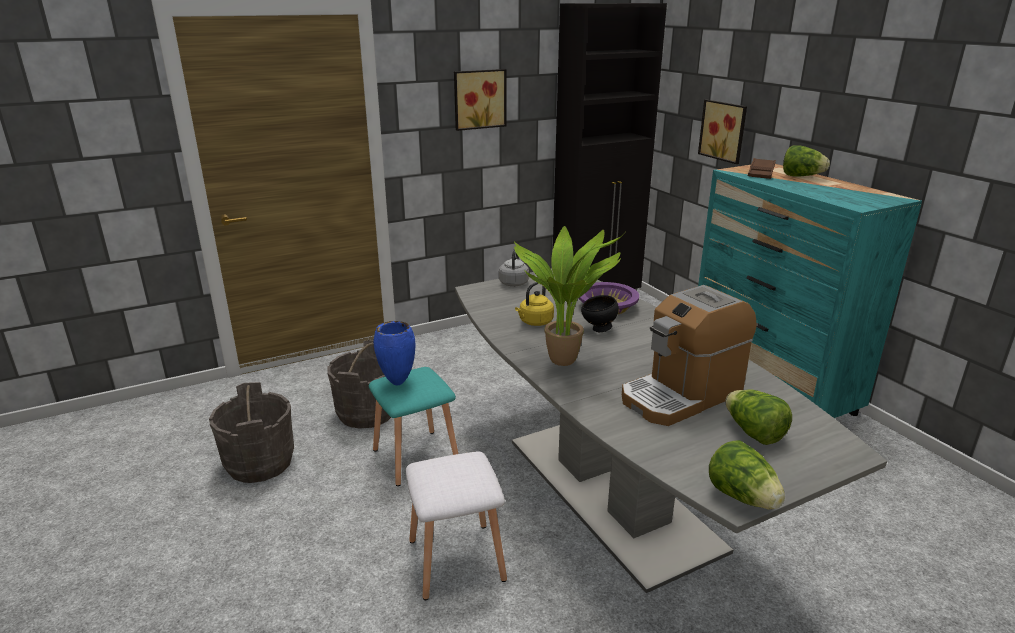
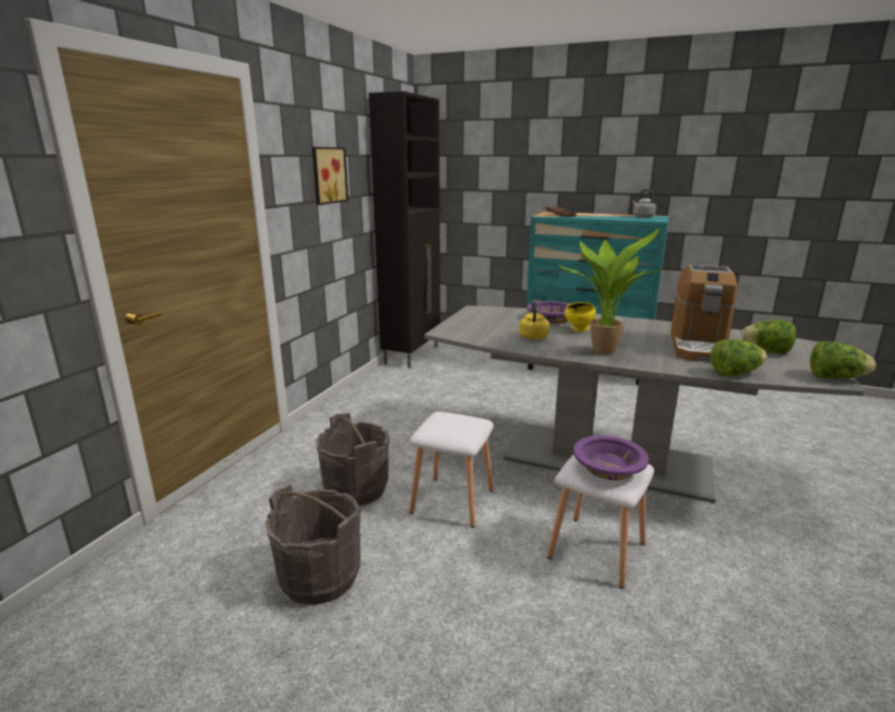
camera: 40 degrees left, 5 degrees down
turquoise stool [369,367,458,486] -> white stool [409,412,494,528]
blue vase [373,321,415,386] -> none
grey kettle [499,249,529,286] -> grey kettle moved to [633,189,656,218]
black bowl [581,295,619,332] -> yellow bowl [565,302,596,332]
picture [698,99,747,164] -> none
lettuce [783,145,830,177] -> lettuce moved to [710,339,767,376]
none -> purple bowl [574,435,649,480]

